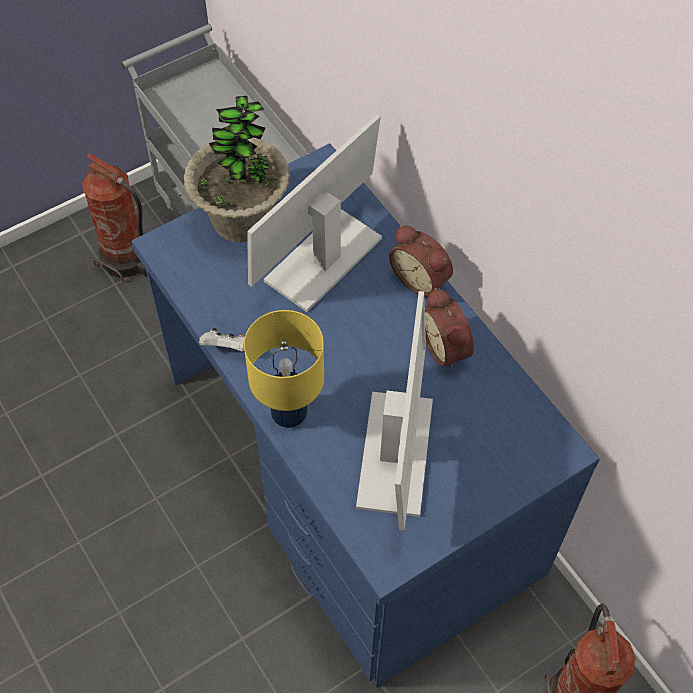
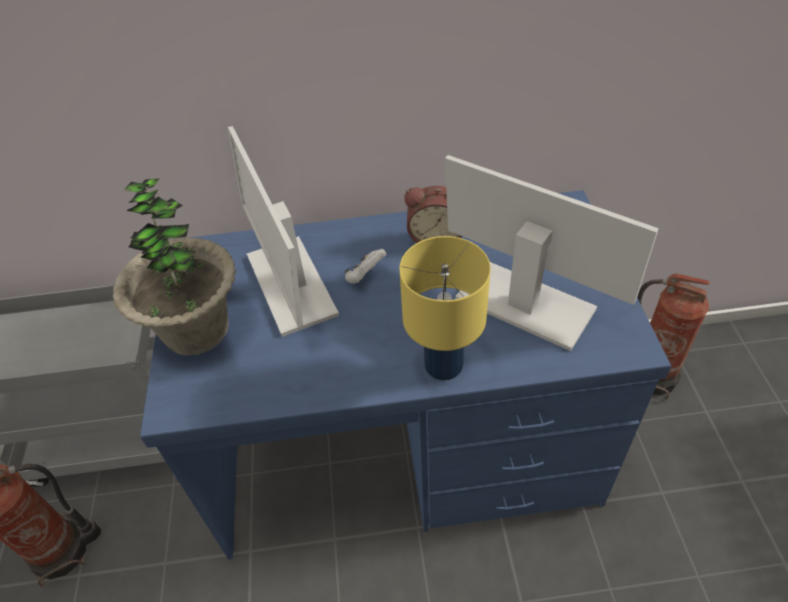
camera: 60 degrees left, 10 degrees down
white game controller [199,328,245,352] -> white game controller moved to [344,249,387,284]
alarm clock [389,225,453,297] -> none

